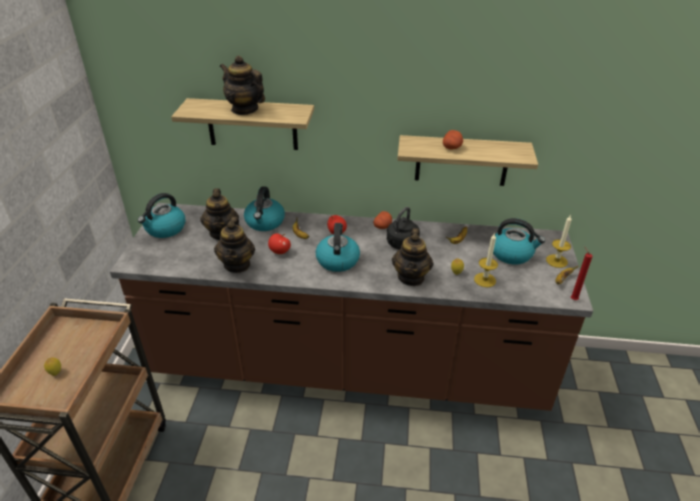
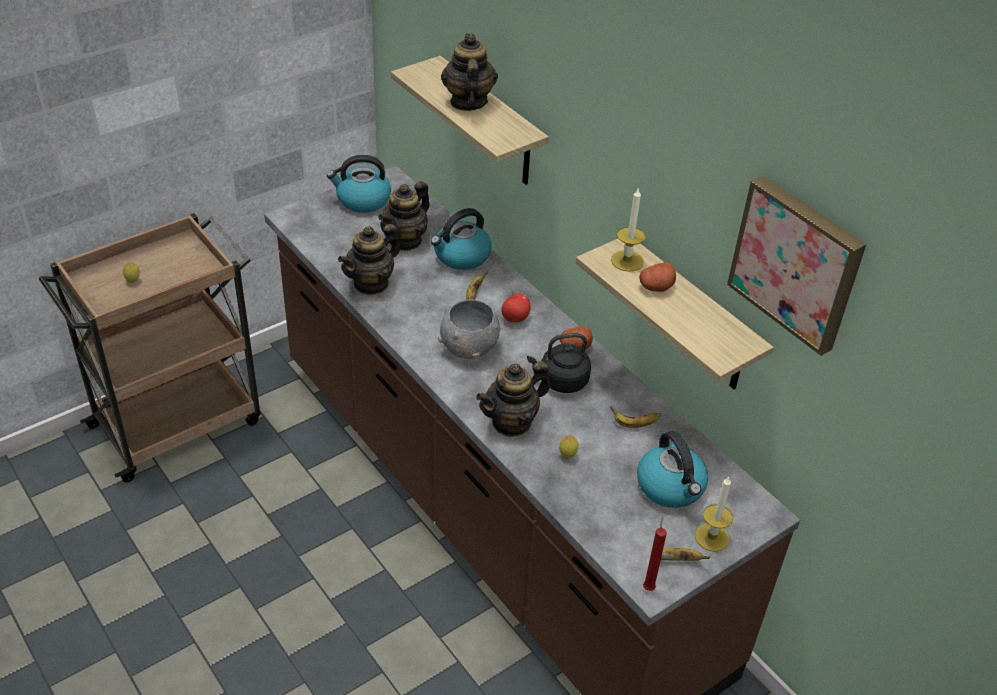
camera: 45 degrees right, 5 degrees up
apple [268,233,291,254] -> none
kettle [316,223,360,272] -> grey bowl [438,299,501,359]
candle [474,233,498,287] -> candle moved to [611,187,646,272]
none -> picture [727,176,866,356]

